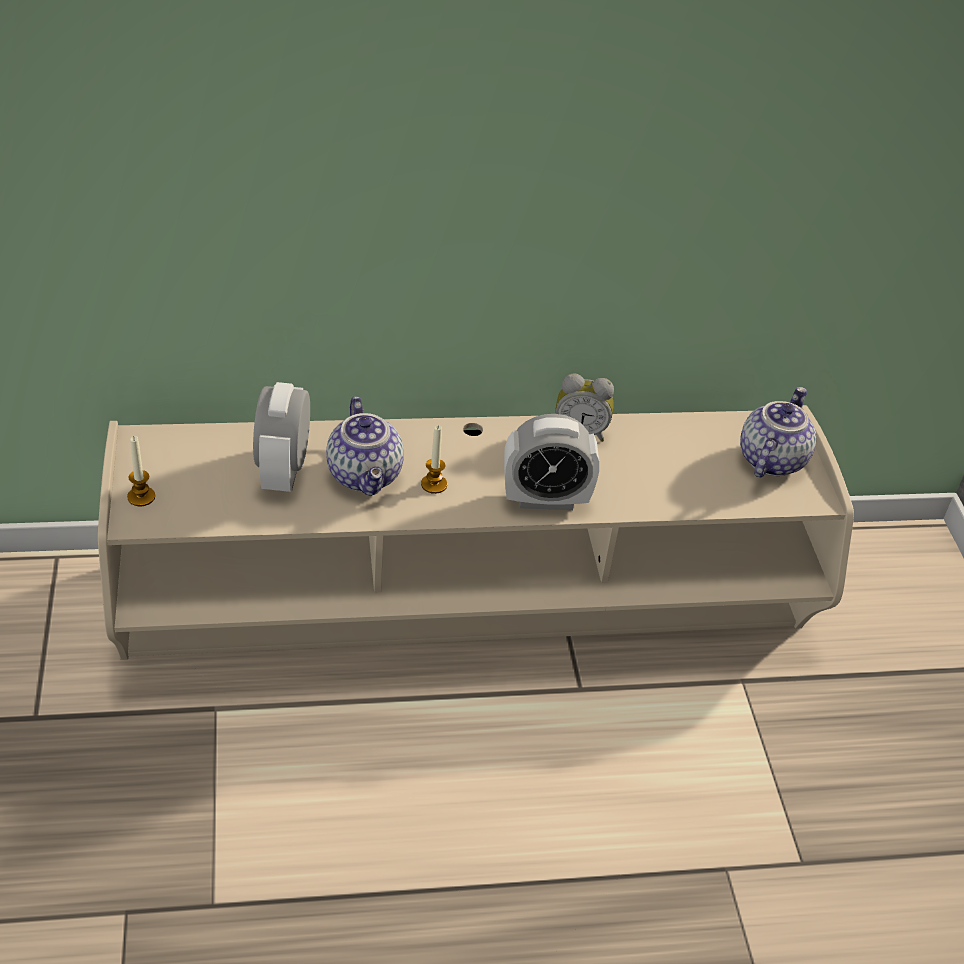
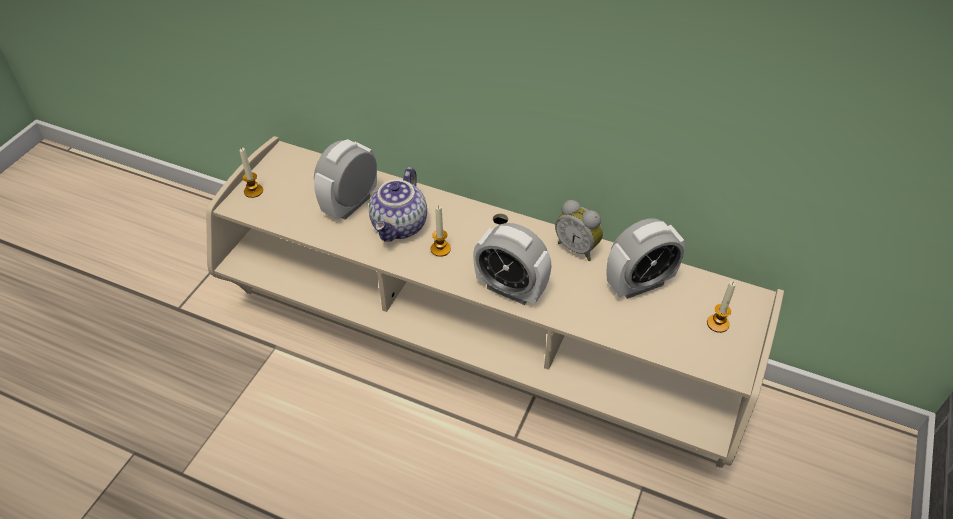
camera: 35 degrees right, 5 degrees up
teapot [740,387,816,477] -> candle [707,281,736,333]
none -> alarm clock [606,218,686,299]

